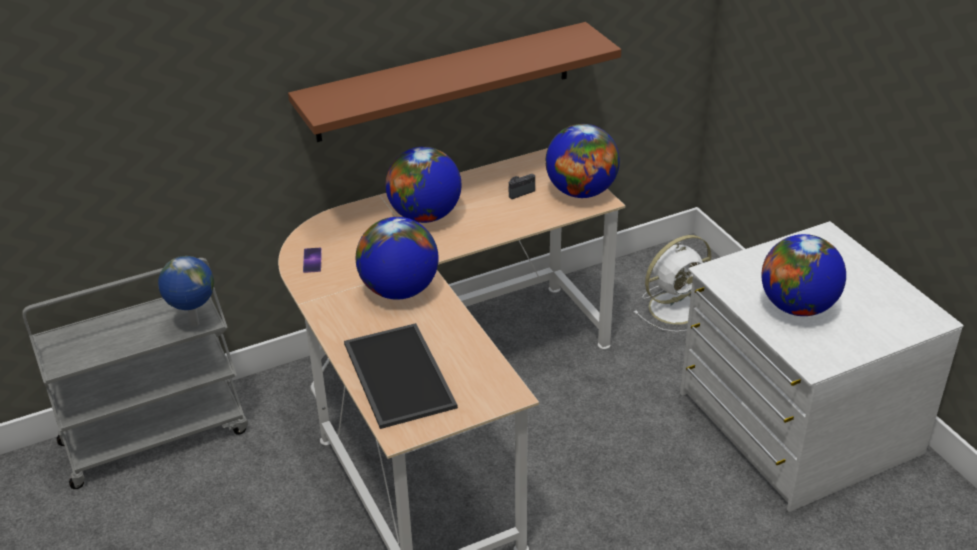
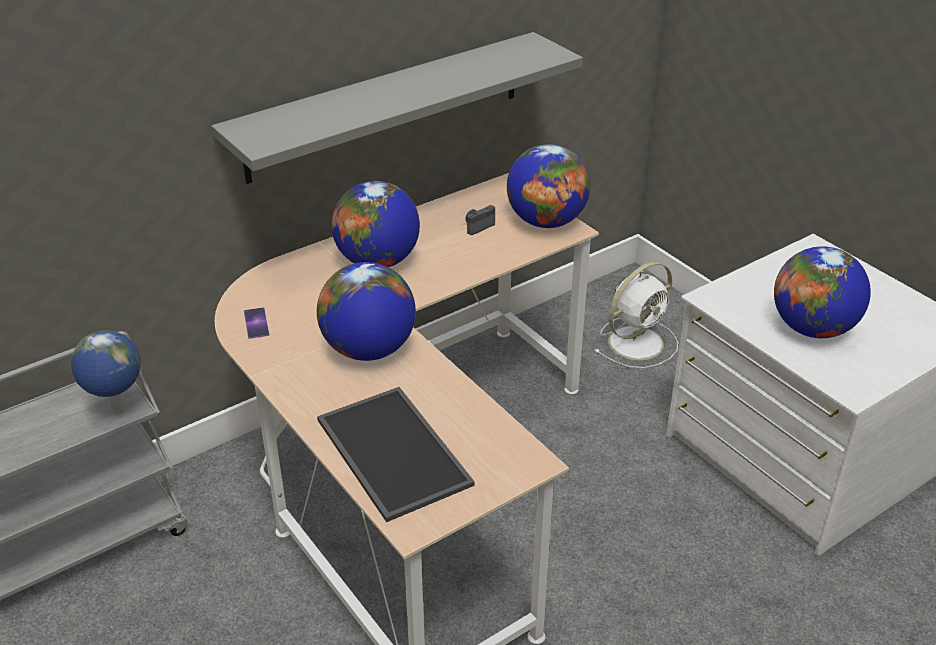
camera: 10 degrees left, 0 degrees up
brown shelf [288,22,621,142] -> grey shelf [211,32,583,184]

